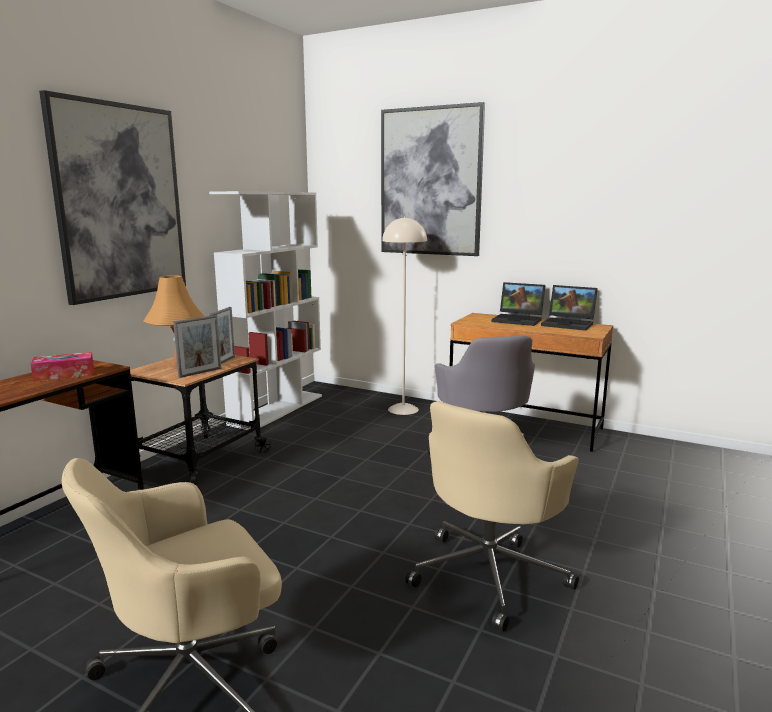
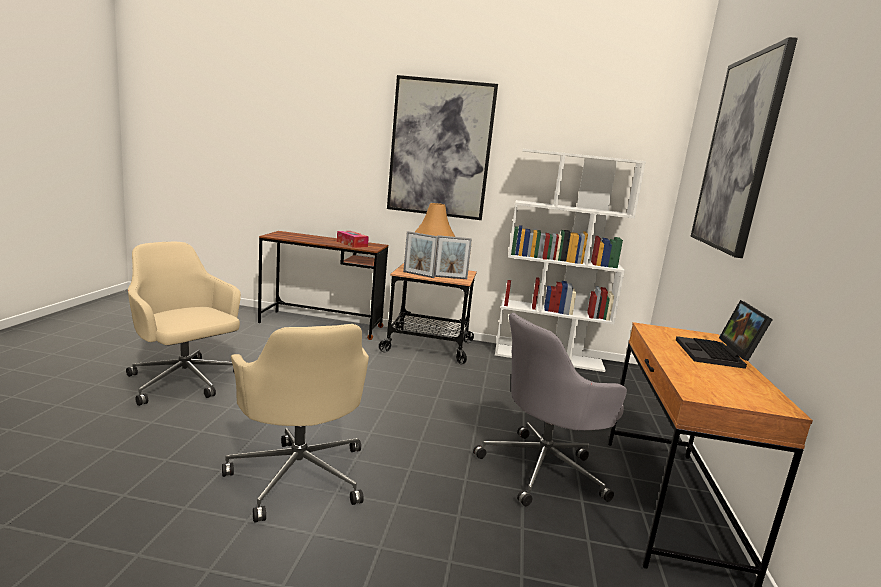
camera: 70 degrees right, 0 degrees up
beige floor lamp [382,216,427,415] -> none
beige office chair [405,401,579,632] -> beige office chair turned 135 degrees counterclockwise [222,324,369,523]
laptop [541,285,598,331] -> none

